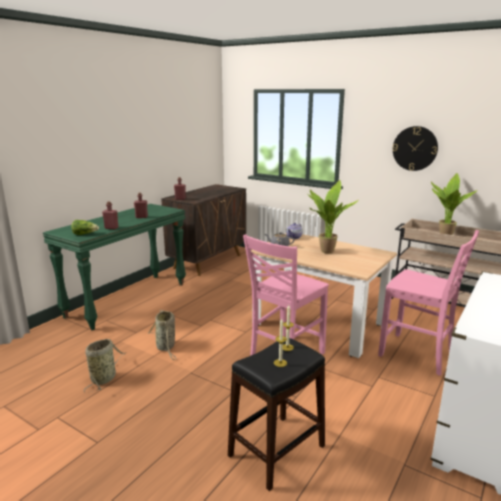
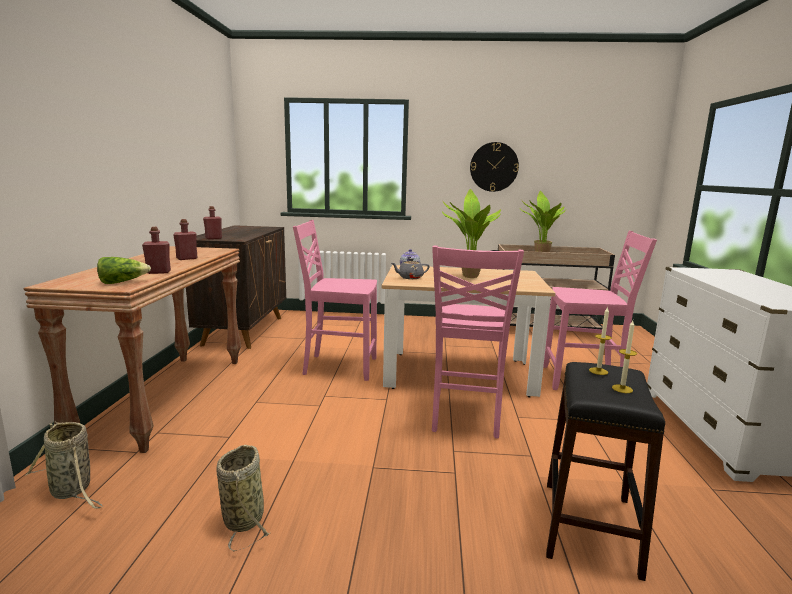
camera: 30 degrees left, 5 degrees down
green console table [43,204,186,330] -> brown console table [24,246,241,453]
basket [148,310,177,360] -> basket moved to [25,422,103,509]
none -> pink chair [293,220,377,381]

